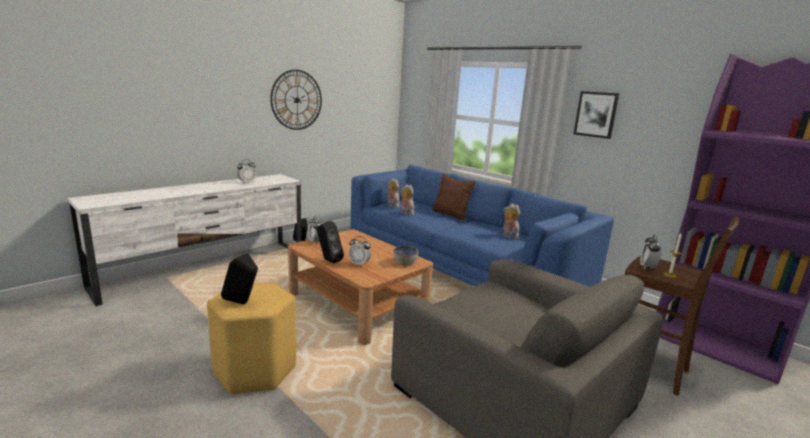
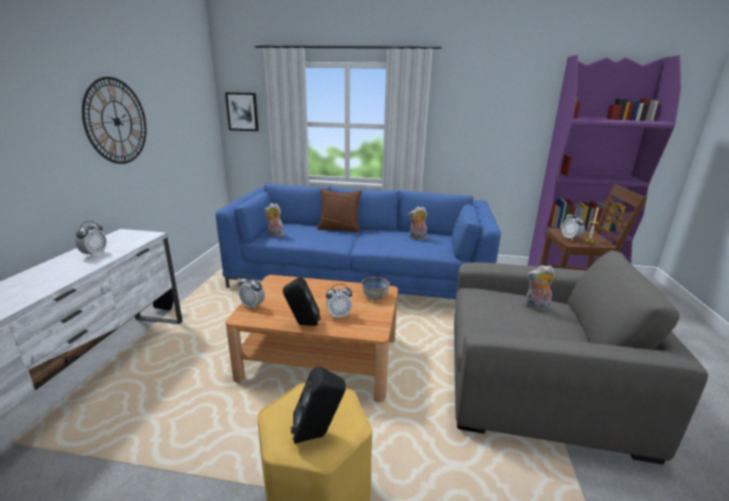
camera: 35 degrees left, 5 degrees up
plush toy [401,184,414,215] -> plush toy moved to [525,265,555,311]
picture [574,91,619,139] -> picture moved to [225,92,259,131]

